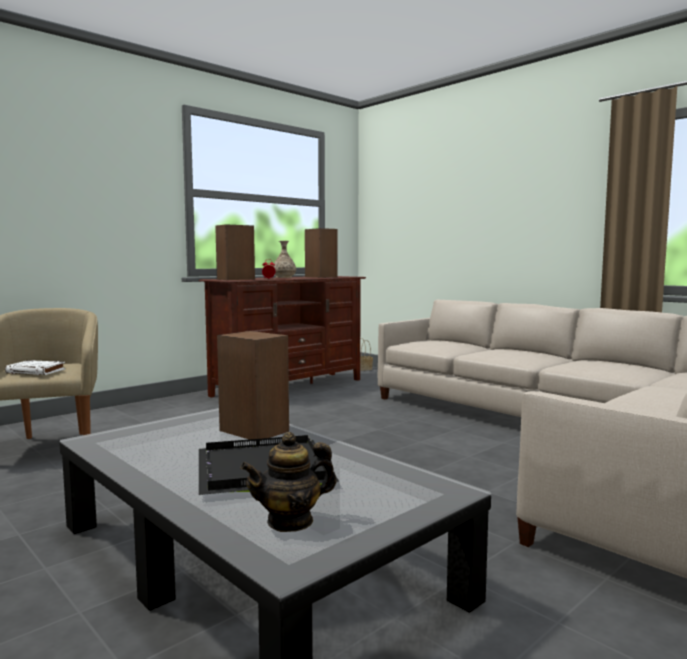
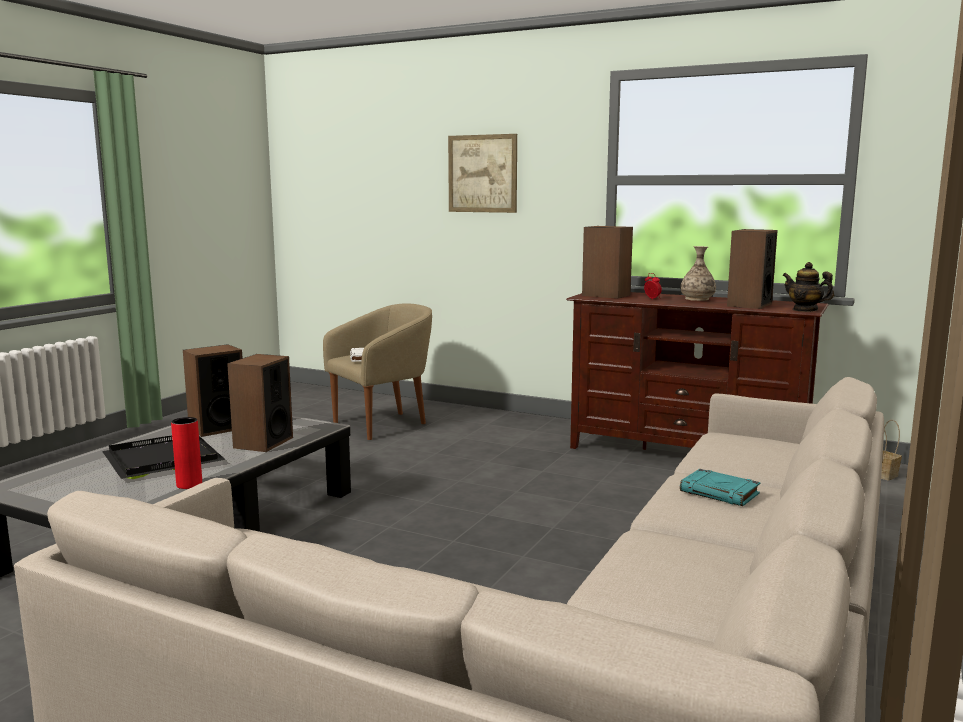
camera: 70 degrees right, 5 degrees up
teapot [240,432,337,532] -> teapot moved to [782,262,834,312]
none -> red vase [171,417,202,489]
none -> speaker [183,344,242,437]
none -> picture [448,134,517,213]
none -> turquoise book [680,469,761,506]

